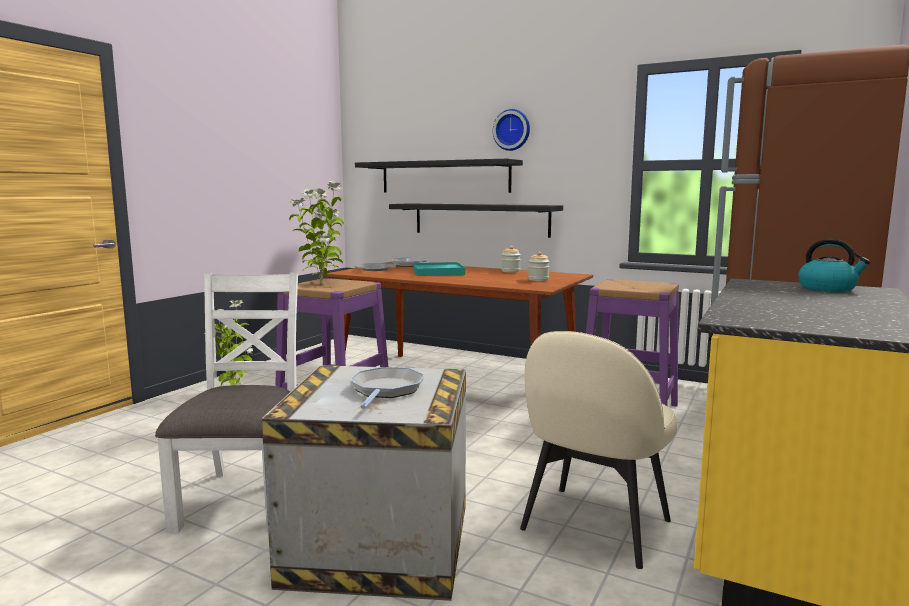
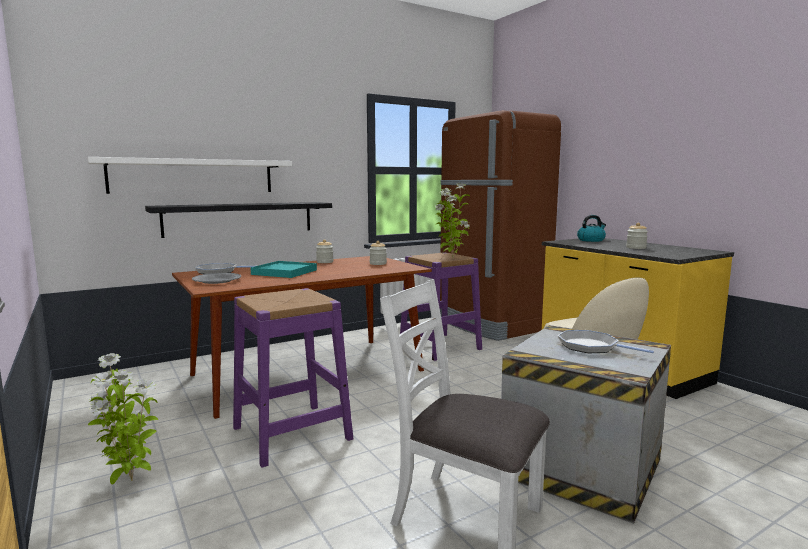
camera: 60 degrees left, 0 degrees up
potted plant [289,181,344,283] -> potted plant moved to [435,183,470,258]
black shelf [355,159,523,193] -> white shelf [88,157,292,194]
wall clock [493,109,530,151] -> none
none -> jar [626,223,648,249]

